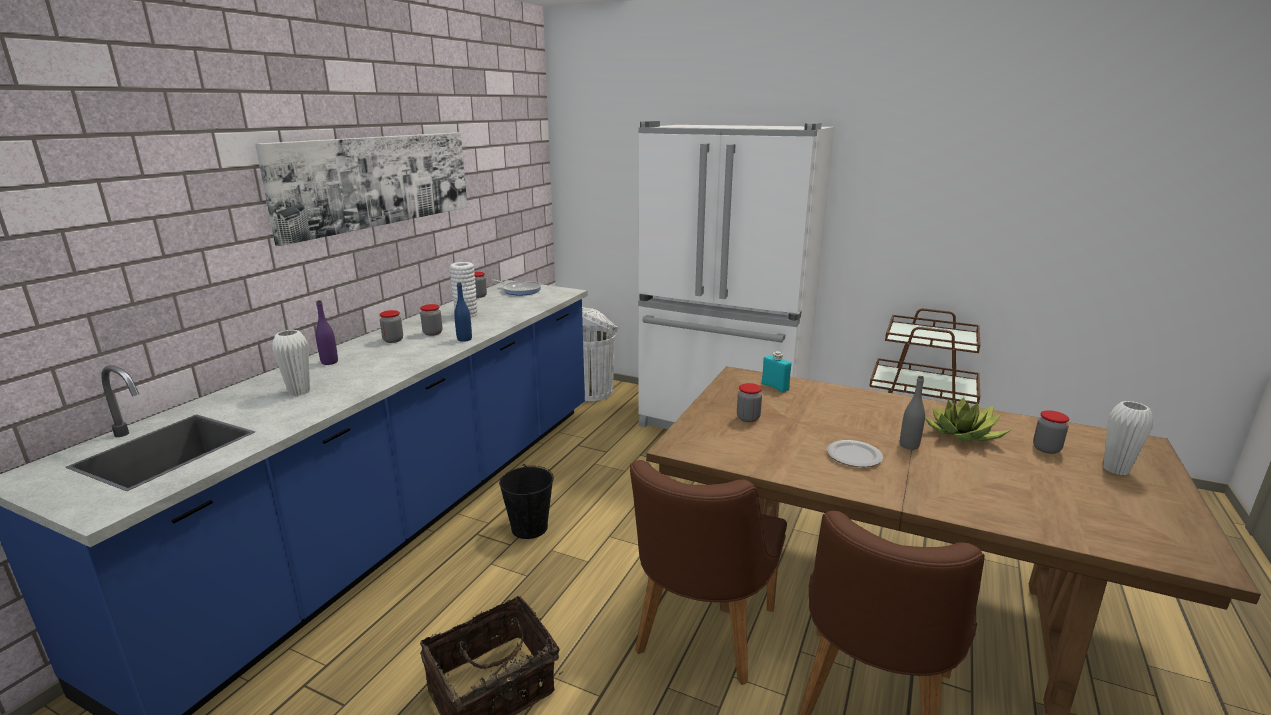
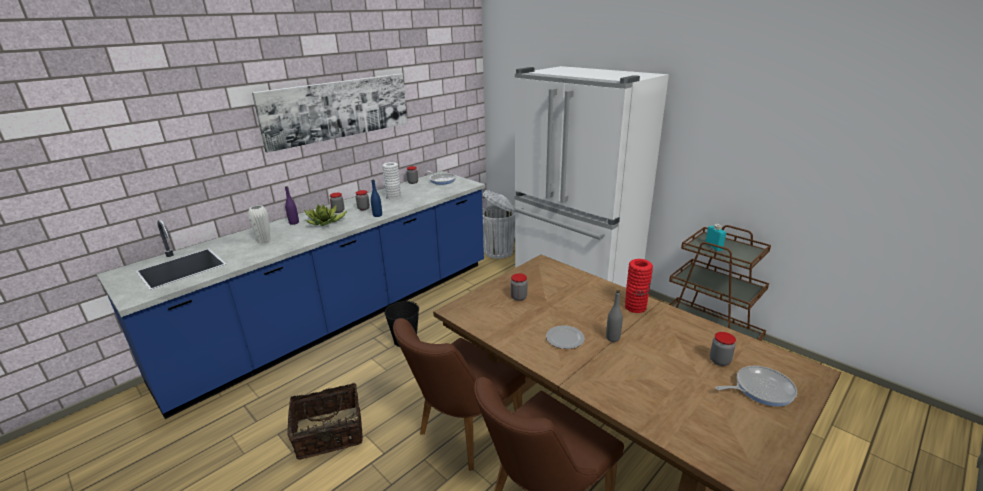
camera: 20 degrees right, 5 degrees up
turquoise bottle [762,351,791,392] -> turquoise bottle moved to [705,224,726,251]
potted plant [925,397,1011,442] -> potted plant moved to [304,204,347,226]
white vase [1103,401,1153,475] -> frying pan [715,366,797,406]
none -> red vase [625,259,653,313]

